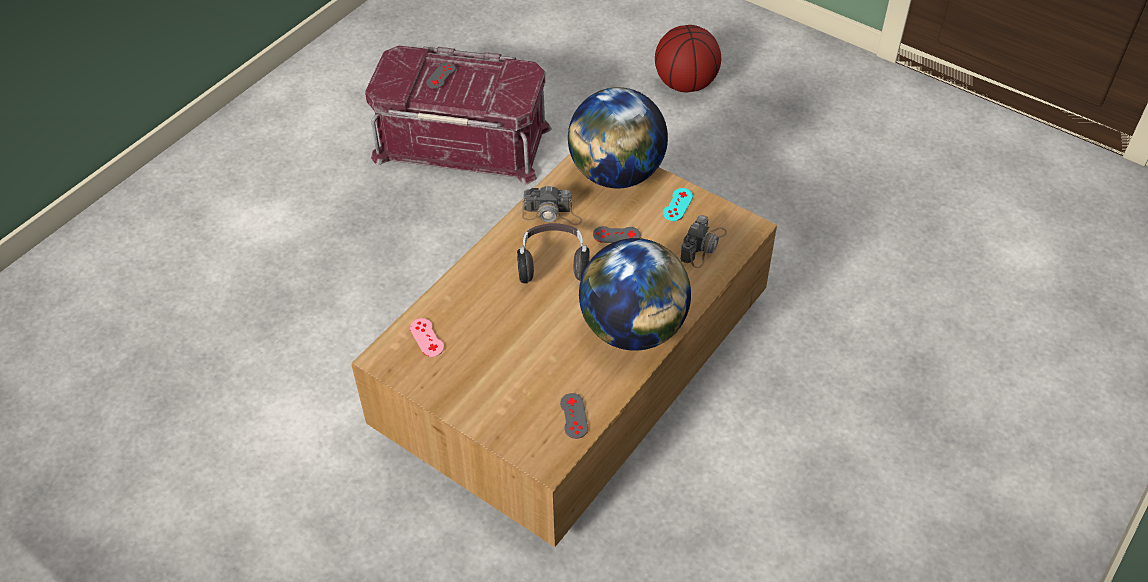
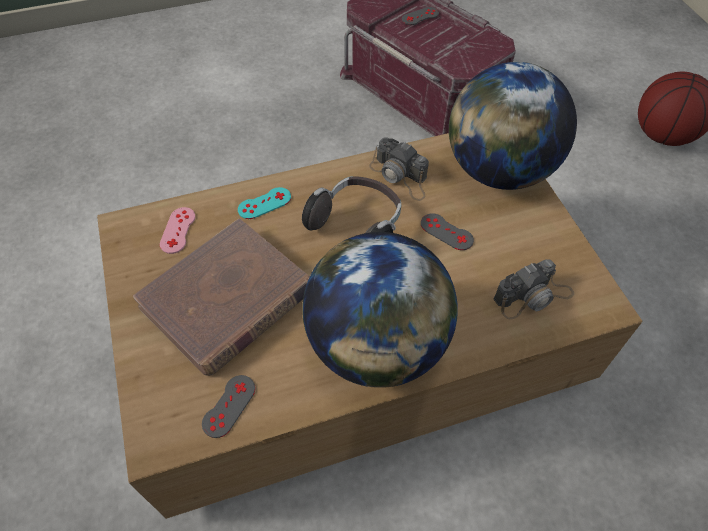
camera: 35 degrees right, 5 degrees up
turquoise game controller [663,188,693,221] -> turquoise game controller moved to [238,187,291,219]
none -> brown book [133,219,310,376]

